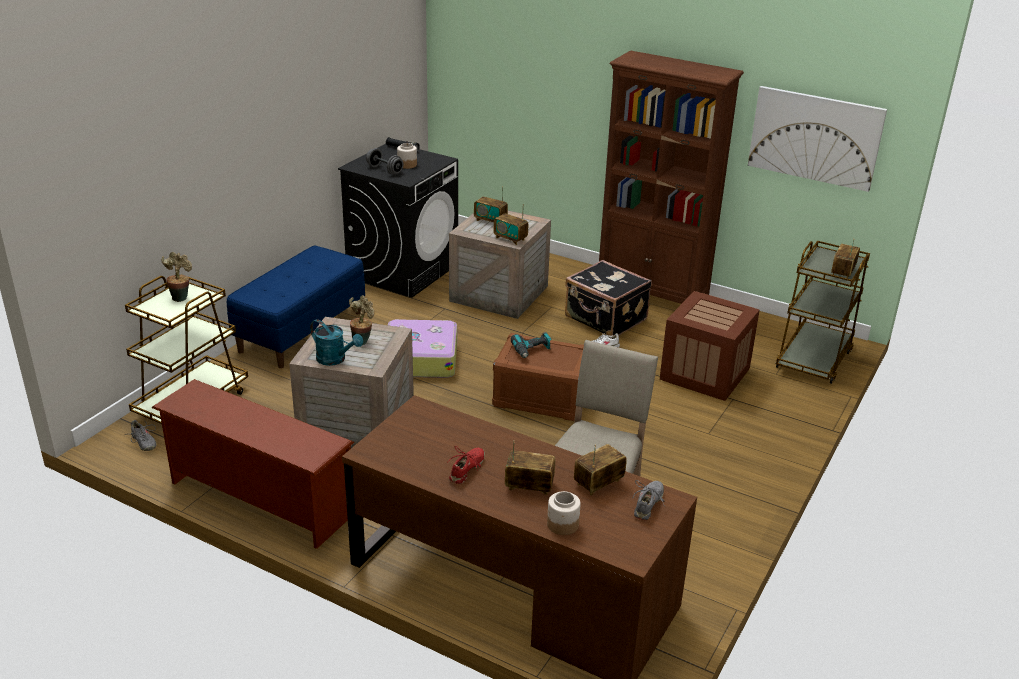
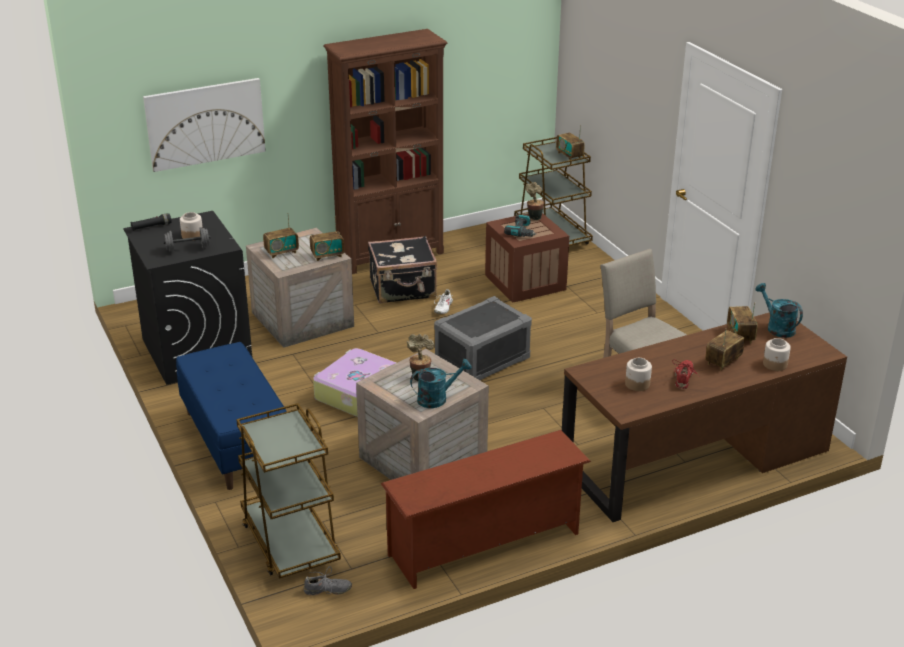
camera: 55 degrees left, 0 degrees up
potted plant [161,252,192,302] -> potted plant moved to [525,182,544,220]
red shoe [447,446,485,484] -> red shoe turned 45 degrees clockwise [672,359,699,389]
brown storage box [492,333,584,421] -> grey storage box [434,296,532,381]
power drill [511,332,552,358] -> power drill moved to [504,214,537,237]
grey shoe [633,480,665,520] -> turquoise watering can [755,283,803,338]
picture [748,86,887,192] -> picture moved to [143,78,266,172]
none -> jar [625,358,652,391]

